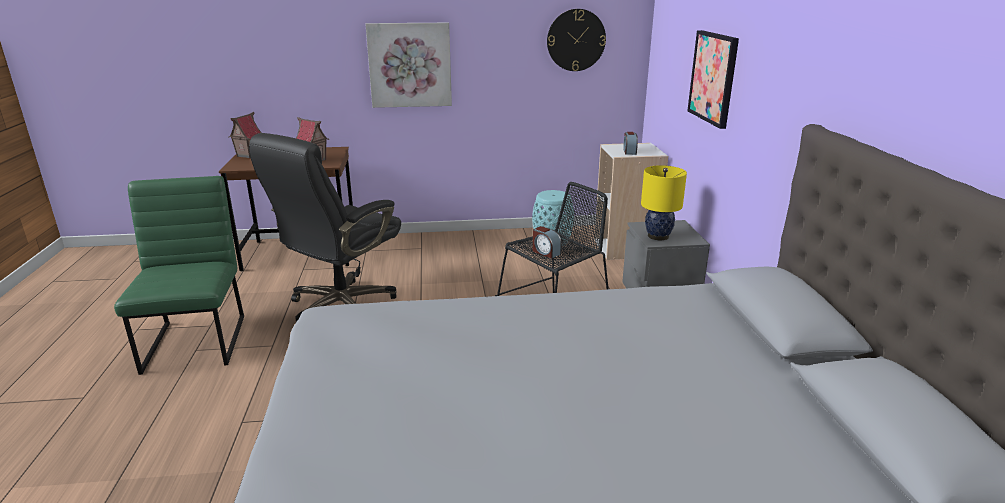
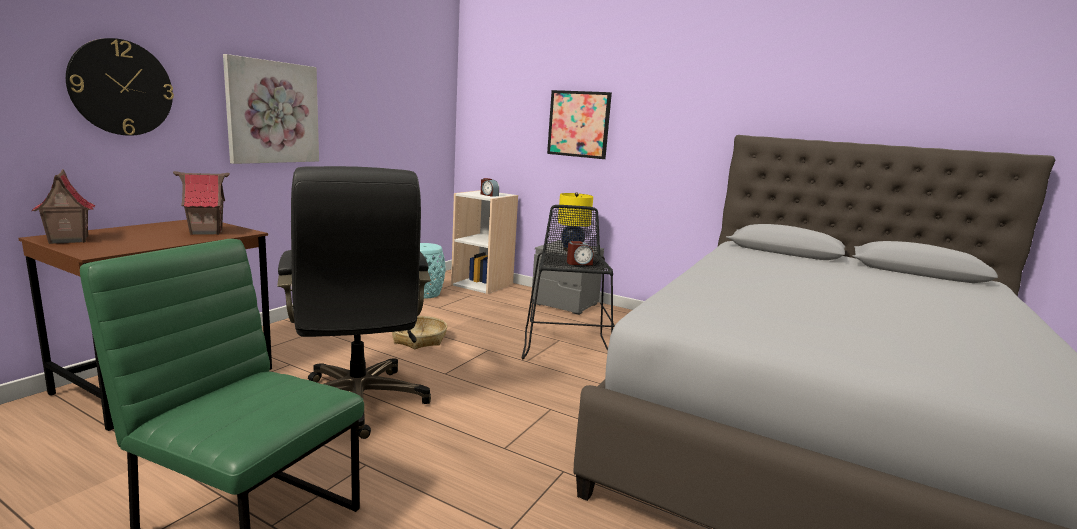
camera: 55 degrees left, 10 degrees down
wall clock [547,9,606,71] -> wall clock moved to [66,38,174,136]
none -> basket [392,316,447,349]

